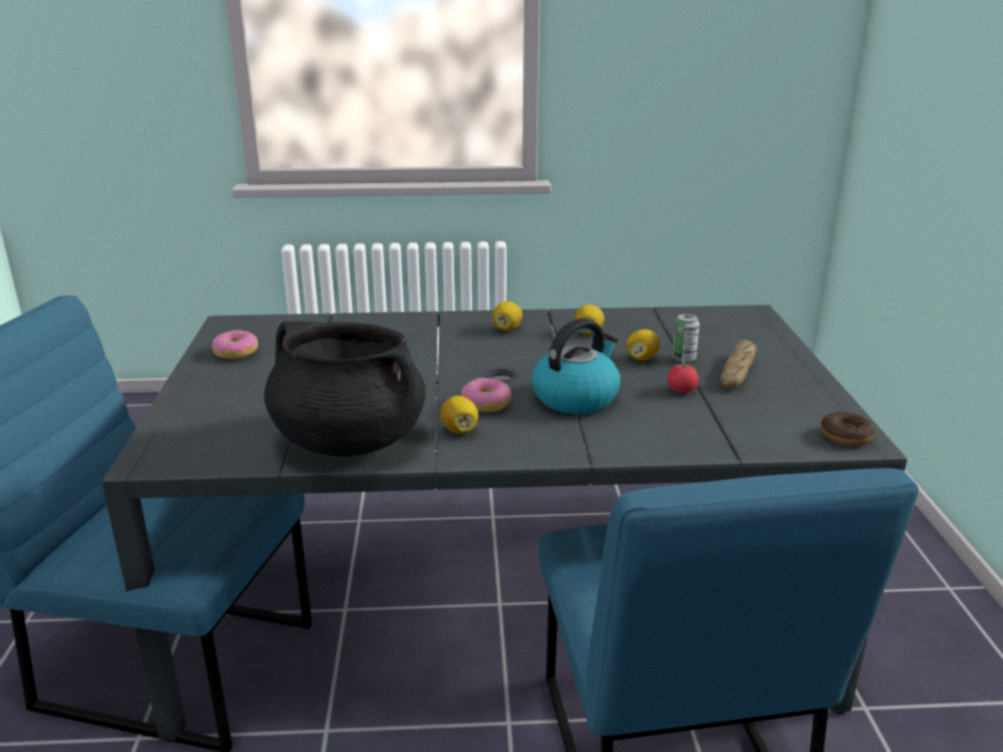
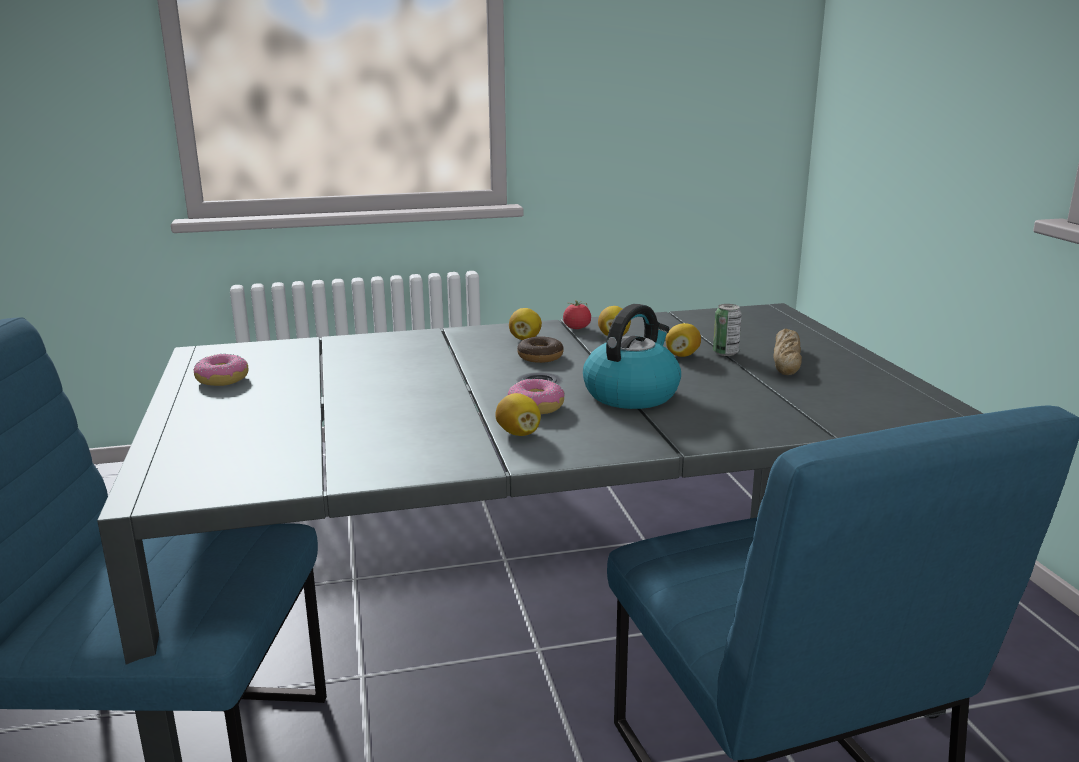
camera: 10 degrees left, 5 degrees down
black cooking pot [264,321,426,457] -> none
tomato [667,360,699,393] -> tomato moved to [563,300,591,329]
donut [821,412,875,446] -> donut moved to [517,337,564,363]

